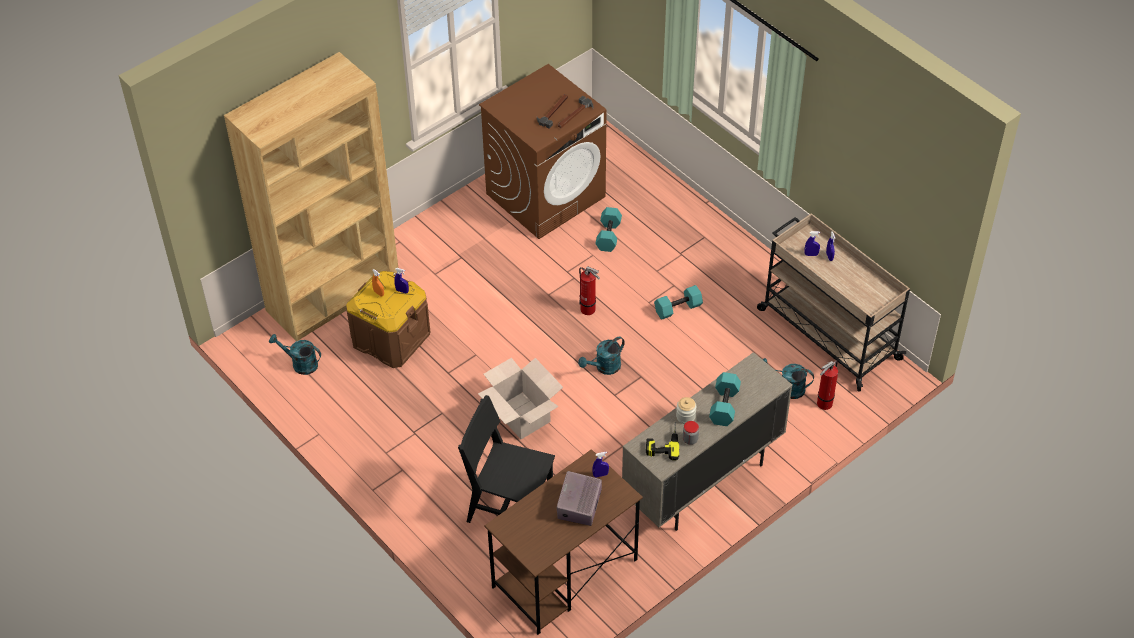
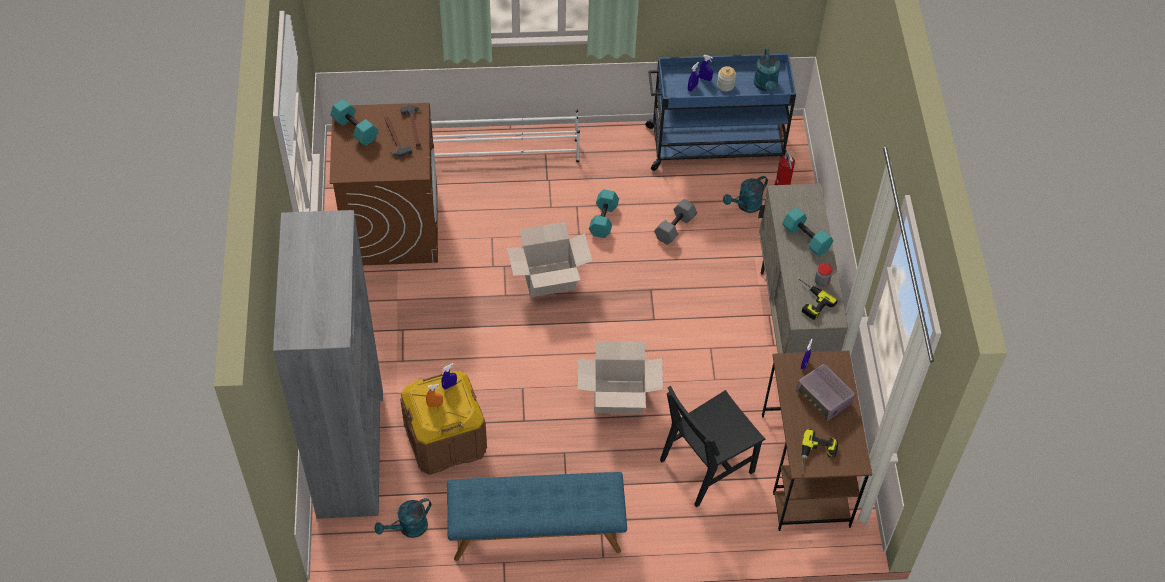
camera: 55 degrees left, 5 degrees up
brown bookcase [224,52,398,341] -> grey bookcase [273,210,383,519]
turquoise watering can [578,336,625,375] -> turquoise watering can moved to [754,48,780,92]
fire extinguisher [579,266,600,315] -> cardboard box [507,222,592,297]
turquoise dumbbell [595,207,622,252] -> turquoise dumbbell moved to [330,99,378,146]
jar [676,397,697,424] -> jar moved to [717,66,736,92]
beige cart [757,213,910,391] -> blue cart [646,54,796,171]
none -> white shoe rack [431,109,580,162]
none -> blue bench [447,472,627,561]
none -> grey dumbbell [654,199,697,245]
none -> power drill [801,429,838,471]

